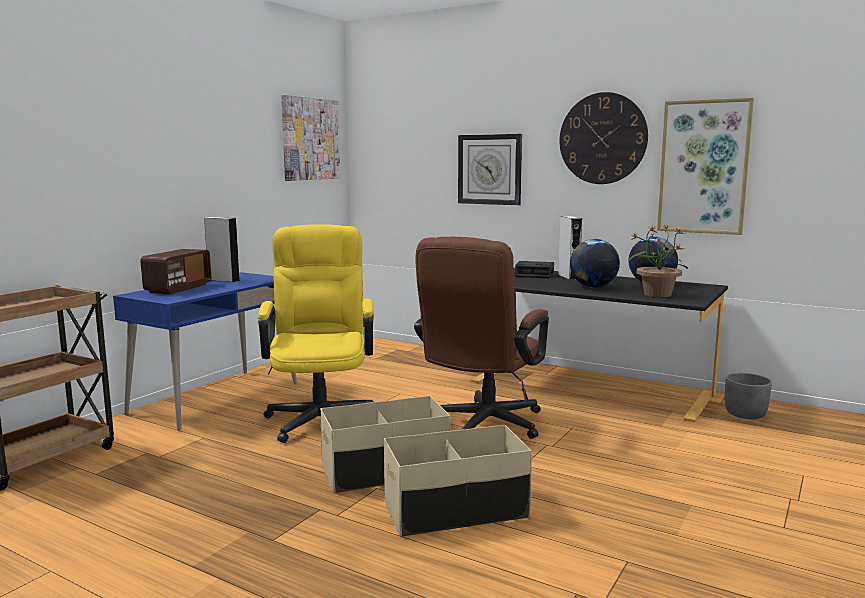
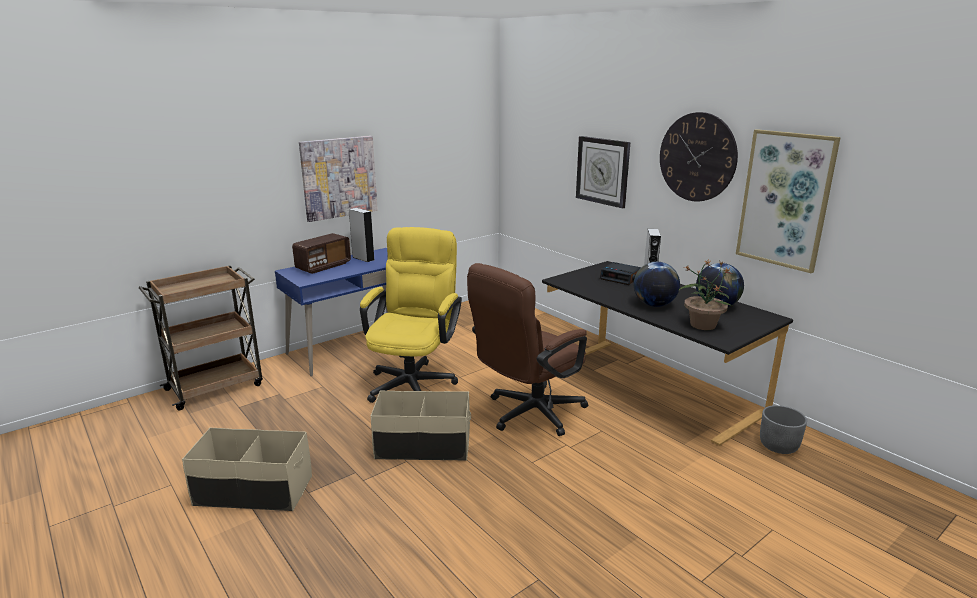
camera: 20 degrees right, 10 degrees up
picture [281,95,340,181] -> picture moved to [299,136,378,222]
beige storage box [384,425,532,537] -> beige storage box moved to [182,428,312,511]

